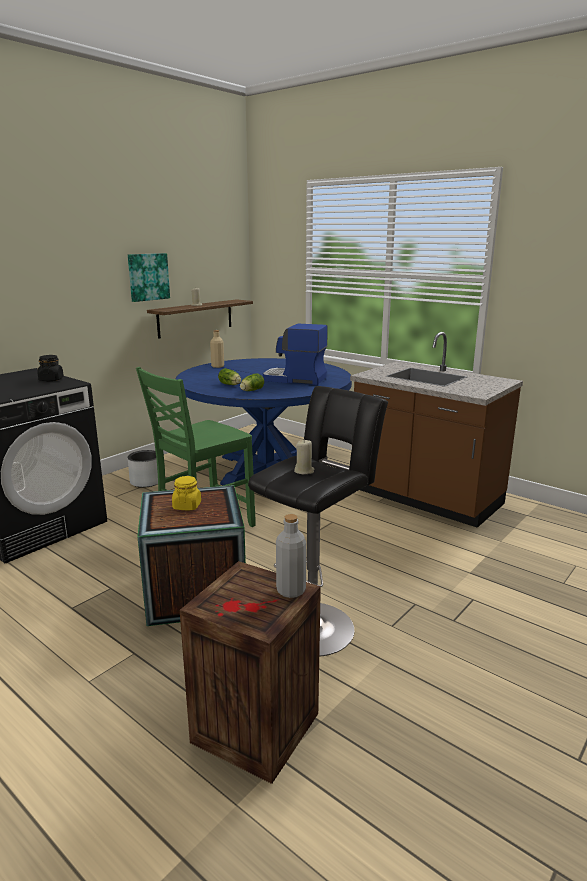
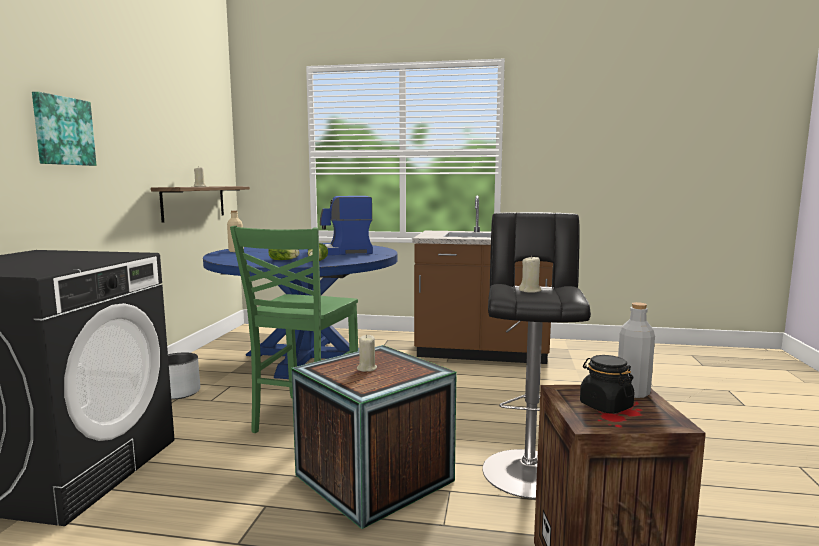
camera: 30 degrees left, 10 degrees down
black jar [37,355,64,381] -> black jar moved to [580,355,634,414]
picture [128,253,170,302] -> picture moved to [32,92,96,166]
yellow jar [172,476,201,510] -> beige candle [357,335,377,372]

